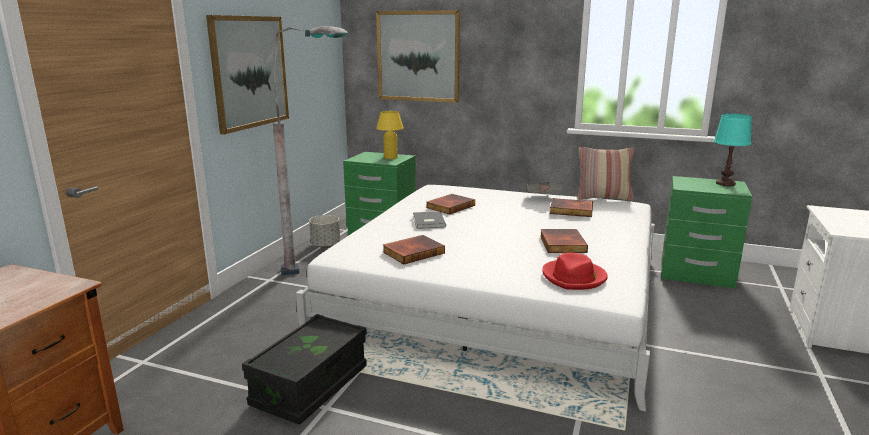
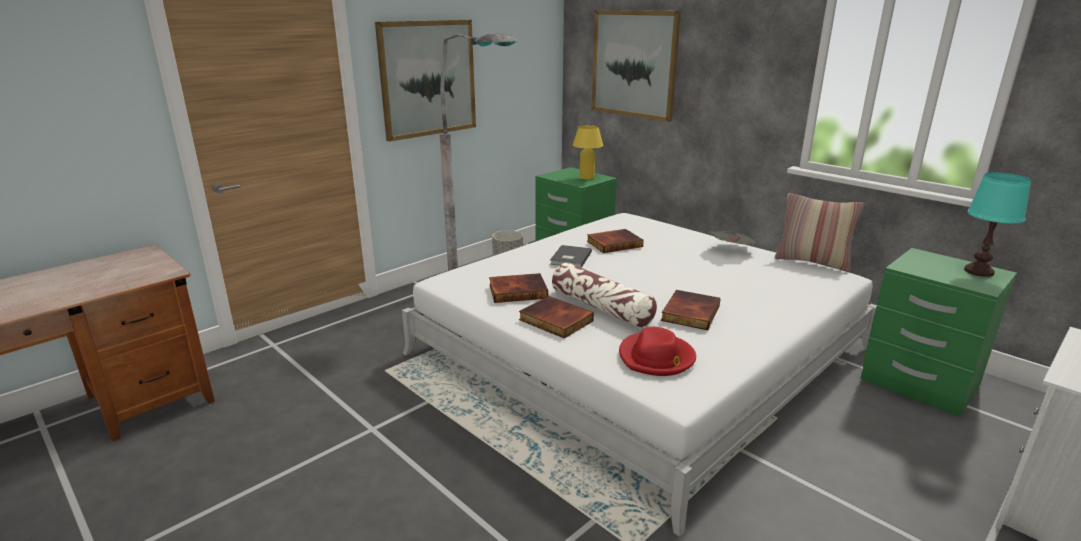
camera: 25 degrees right, 5 degrees up
black storage box [242,314,367,425] -> none
book [550,198,593,217] -> book moved to [519,296,594,339]
none -> pillow [552,263,657,328]

